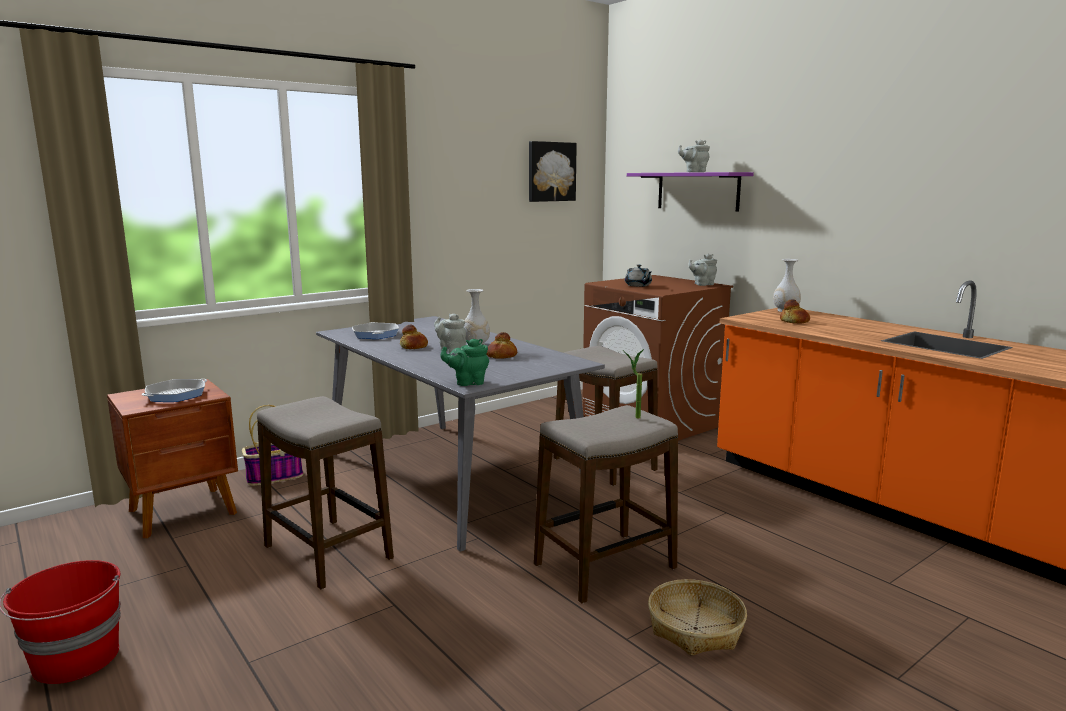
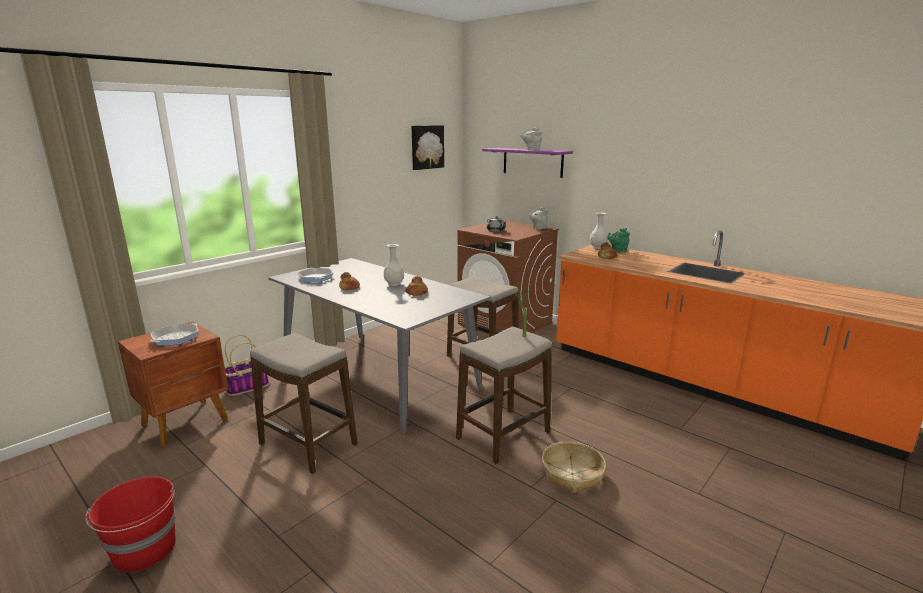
camera: 10 degrees left, 5 degrees up
grey teapot [434,313,466,353] -> none
green teapot [440,339,489,386] -> green teapot moved to [608,228,630,253]

